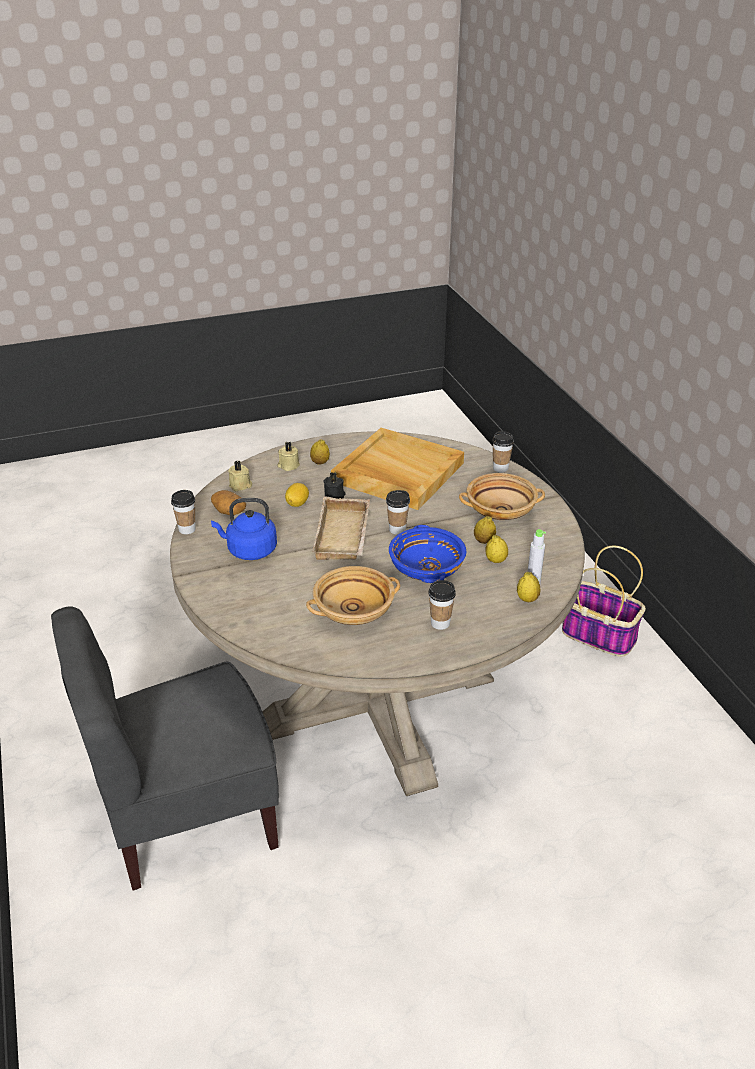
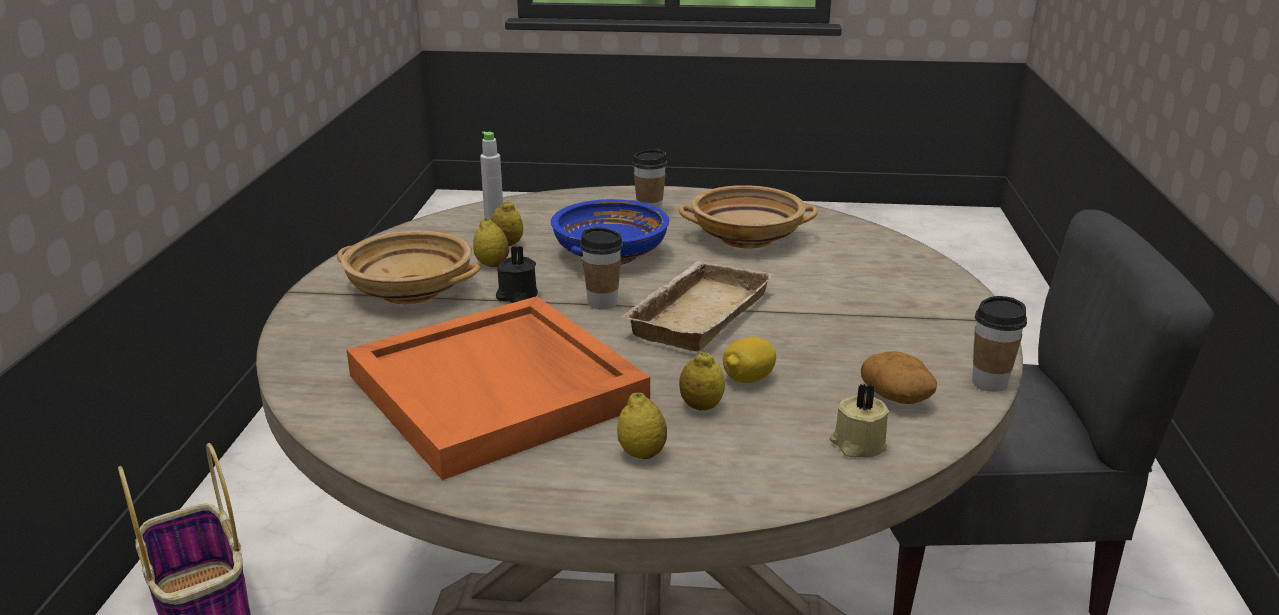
camera: 155 degrees left, 10 degrees down
blue kettle [211,498,277,560] -> none
beige candle [277,441,300,471] -> none
black candle [323,472,346,499] -> black candle moved to [496,246,538,303]
beige tray [331,428,464,510] -> orange tray [346,296,650,480]
cup [492,431,514,472] -> none
lemon [517,572,541,602] -> lemon moved to [679,352,725,410]

